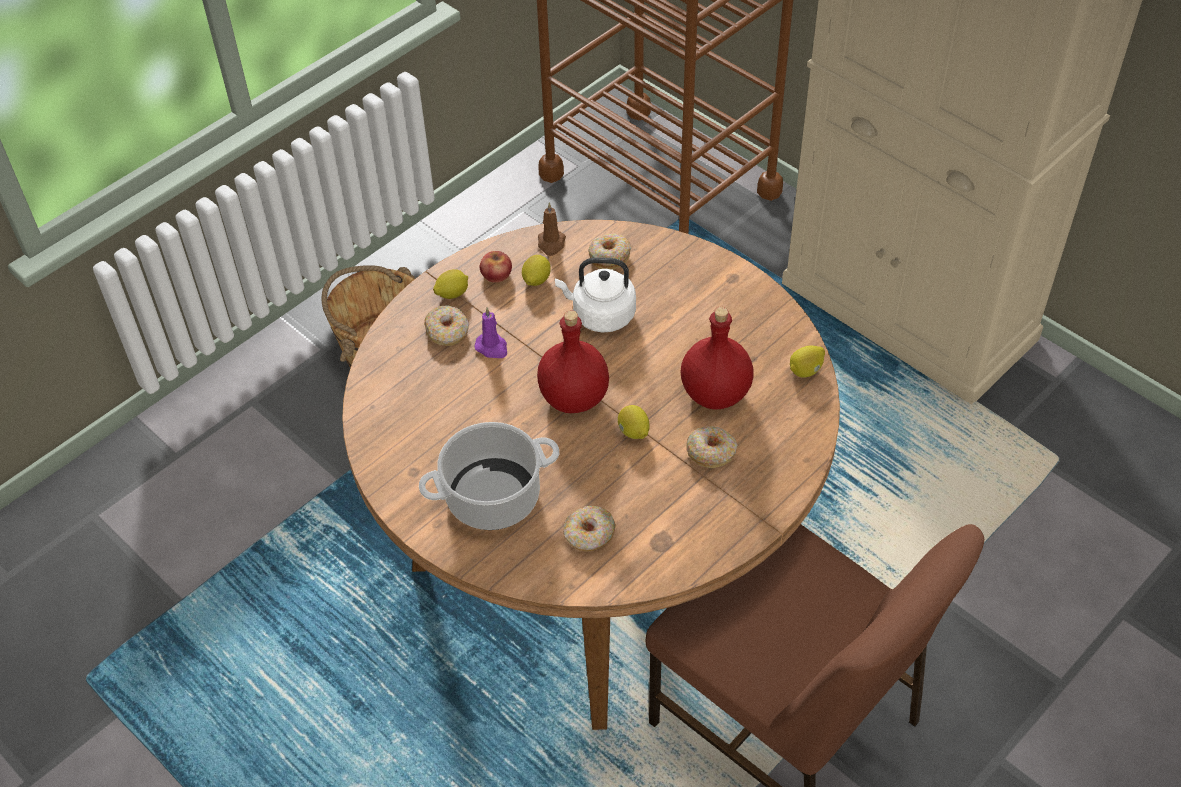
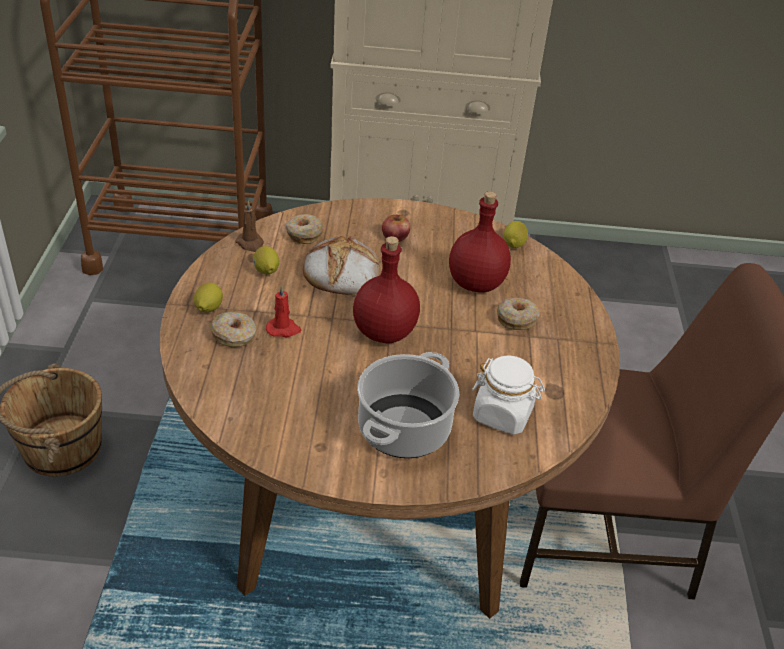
camera: 45 degrees left, 10 degrees down
purple candle [474,307,507,358] -> red candle [266,285,301,337]
apple [480,251,512,283] -> apple moved to [382,215,410,242]
white kettle [555,258,636,332] -> bread [303,236,380,295]
donut [564,506,616,551] -> white jar [472,356,545,435]
lemon [618,405,650,439] -> none

